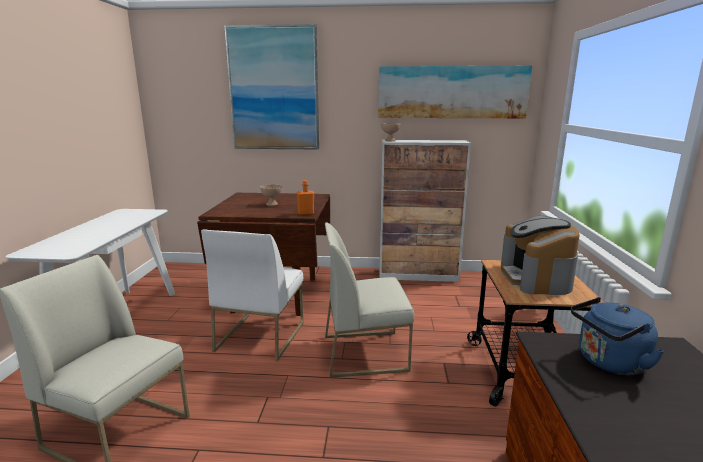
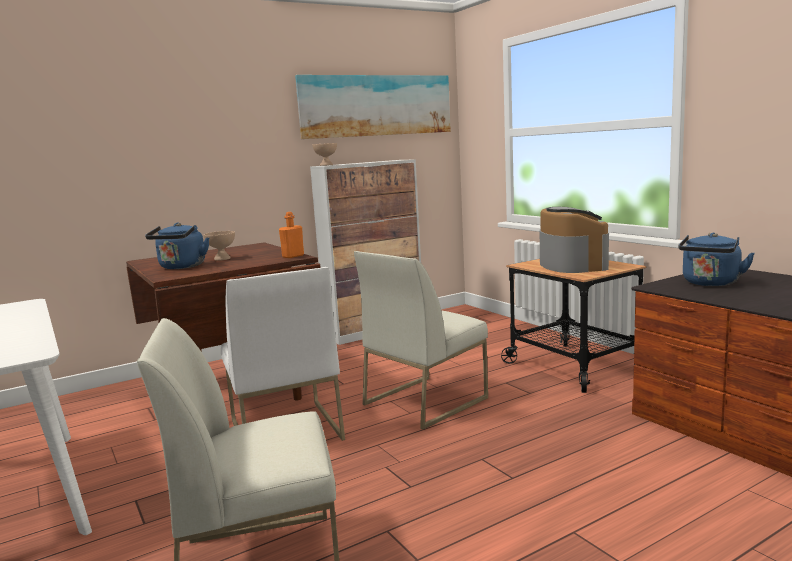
camera: 35 degrees left, 5 degrees down
picture [224,24,319,150] -> none
coffee machine [501,215,580,295] -> coffee machine turned 150 degrees counterclockwise [540,207,609,273]
none -> blue kettle [145,223,209,269]

